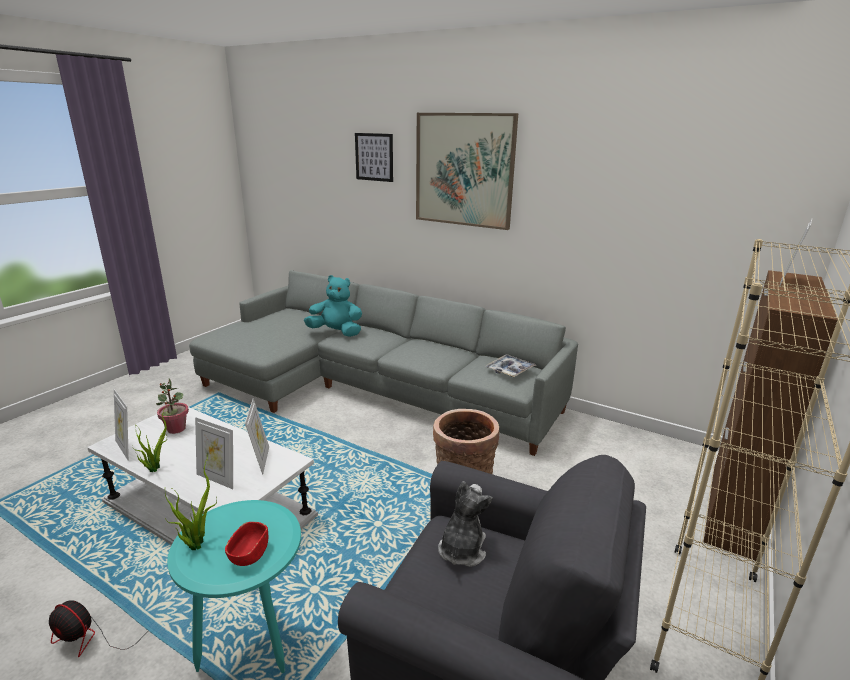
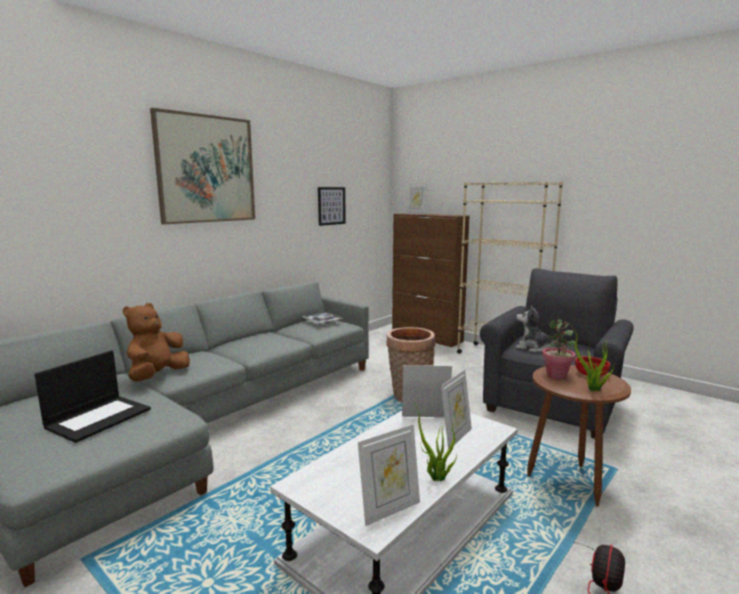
camera: 80 degrees left, 10 degrees down
potted plant [156,379,189,434] -> potted plant moved to [542,319,576,379]
turquoise side table [167,500,301,673] -> brown side table [527,365,631,507]
turquoise plush toy [304,275,362,337] -> brown plush toy [123,303,190,382]
picture [355,133,393,182] -> picture moved to [318,187,346,226]
none -> laptop [34,350,151,443]

